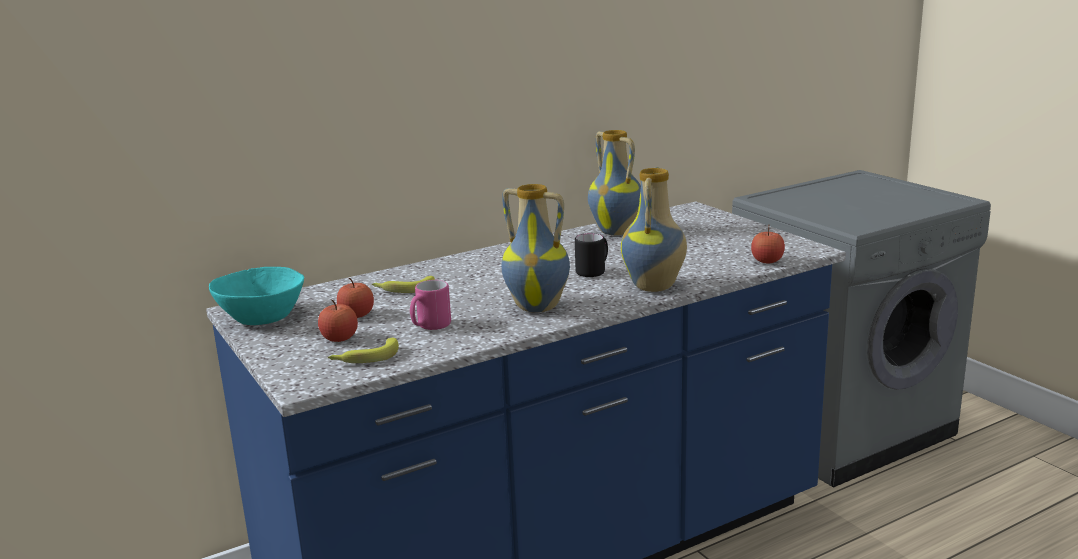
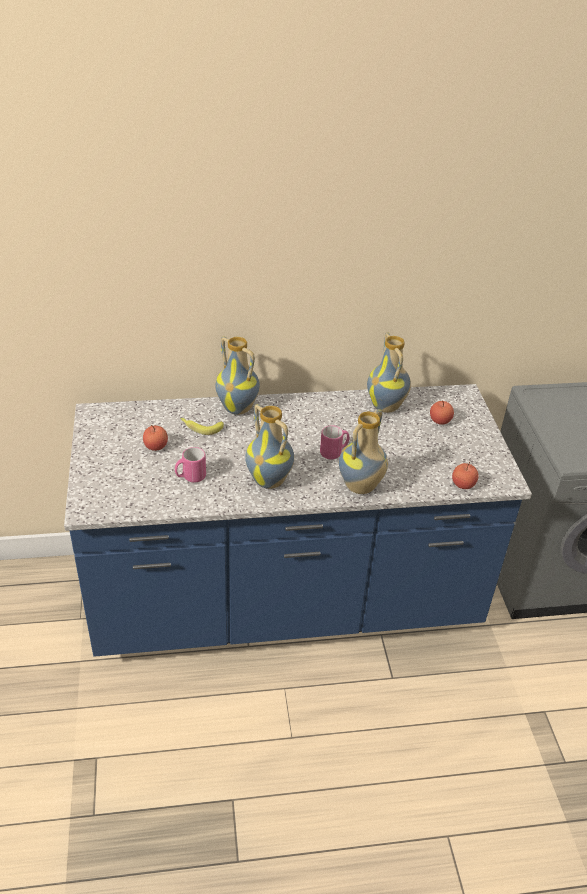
camera: 20 degrees right, 20 degrees up
turquoise bowl [209,267,304,325] -> none
apple [318,299,358,342] -> apple moved to [430,401,454,425]
banana [328,338,399,363] -> none
black mug [575,233,608,277] -> pink mug [320,425,350,459]
none -> vase [216,336,260,415]

